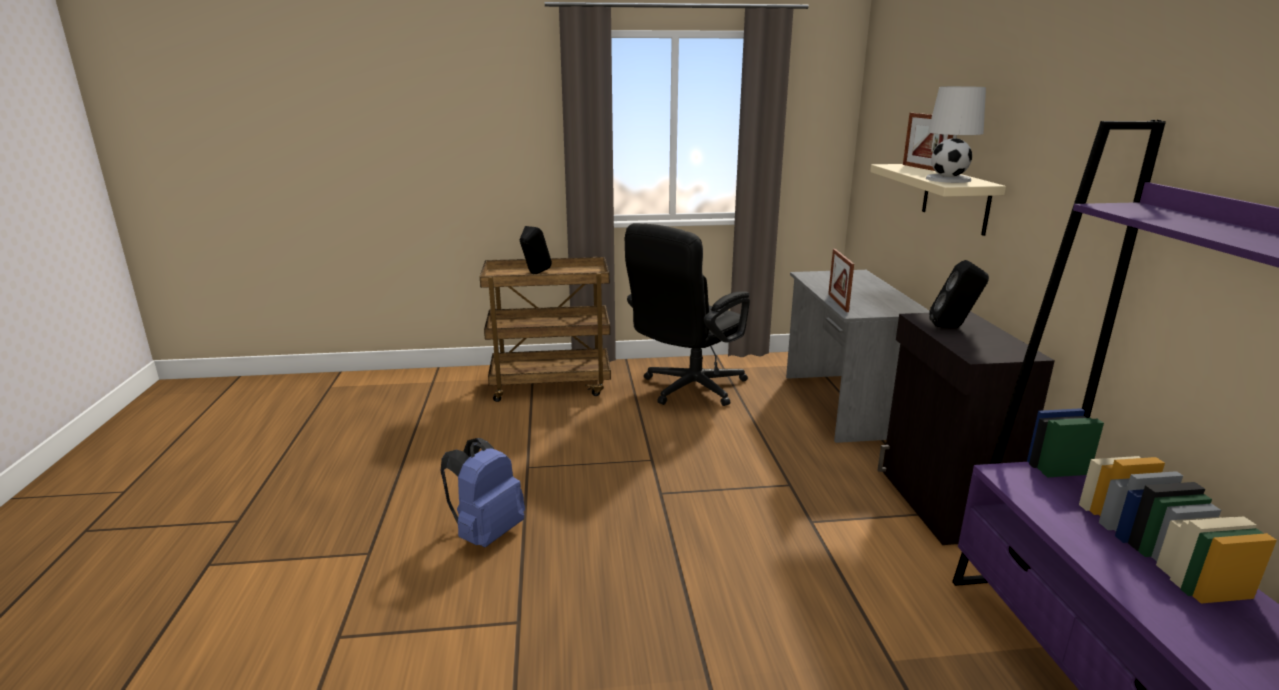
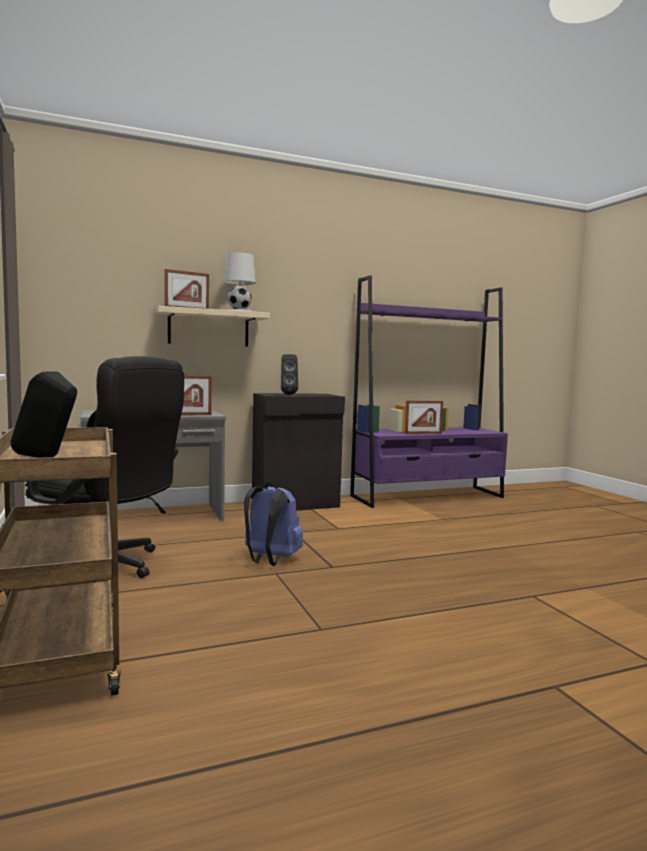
camera: 105 degrees left, 15 degrees down
blue backpack [440,438,525,547] -> blue backpack moved to [244,482,303,566]
none -> picture frame [405,401,443,434]

